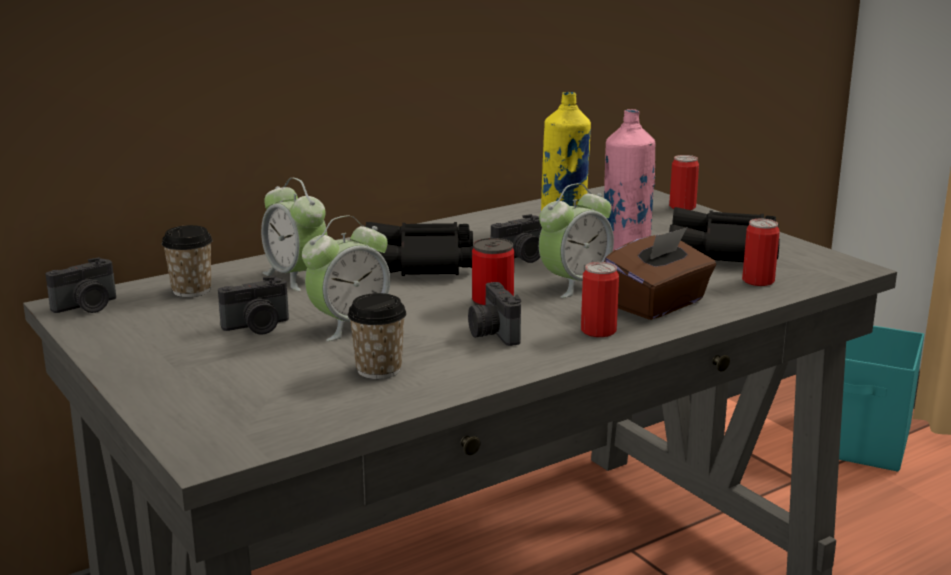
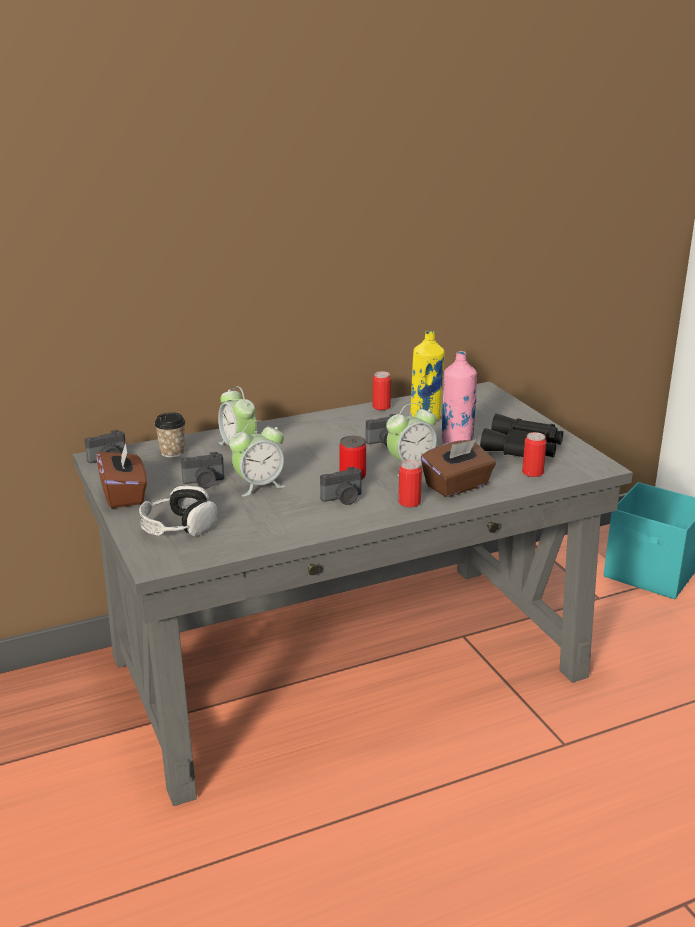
camera: 10 degrees right, 5 degrees up
cup [348,293,406,379] -> none
black binoculars [366,222,474,276] -> none
camera [468,282,521,346] -> camera turned 105 degrees counterclockwise [320,467,362,505]
can [669,155,699,210] -> can moved to [373,371,391,410]
none -> brown tissue box [96,442,147,508]
none -> headphones [139,486,218,536]

